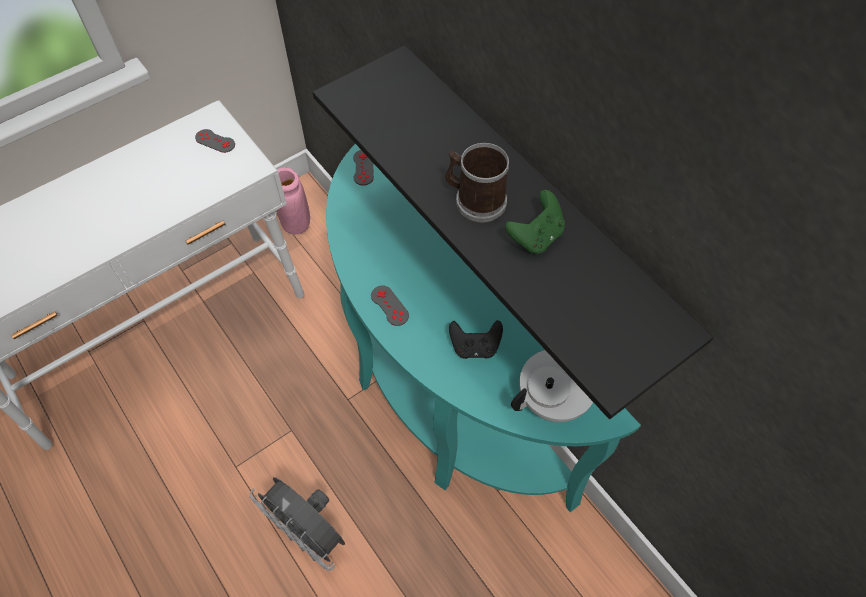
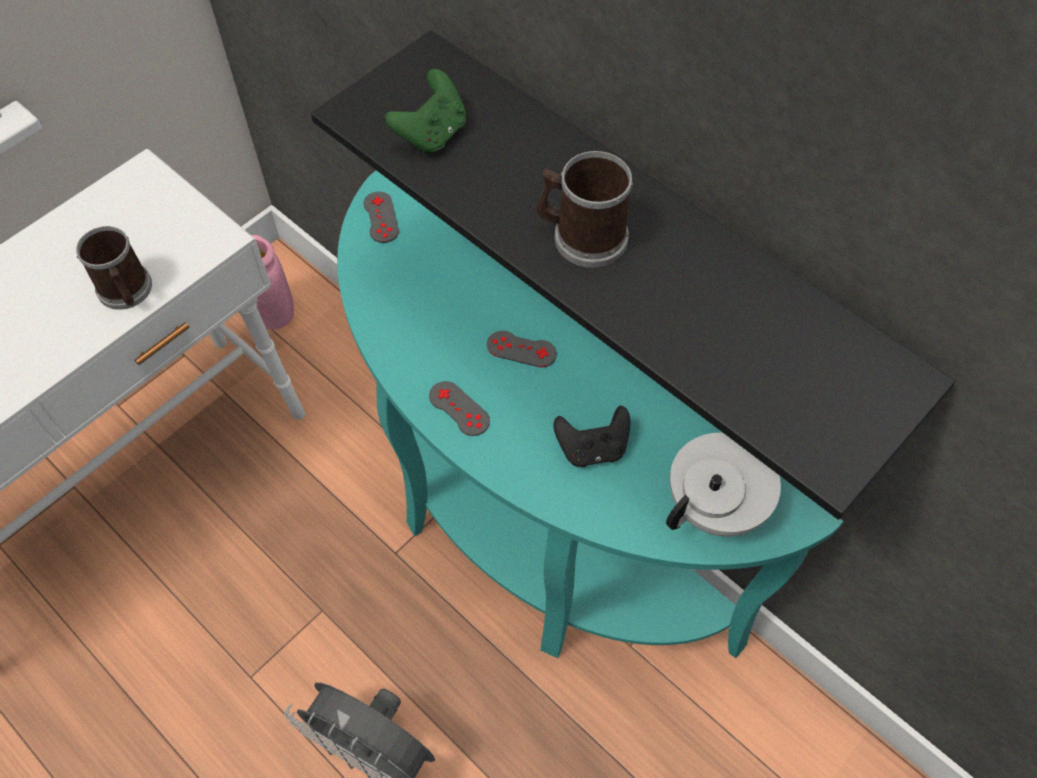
camera: 10 degrees left, 0 degrees up
grey game controller [195,129,235,153] -> grey game controller moved to [487,331,557,367]
green game controller [505,190,565,254] -> green game controller moved to [385,69,466,155]
none -> mug [76,226,152,310]

